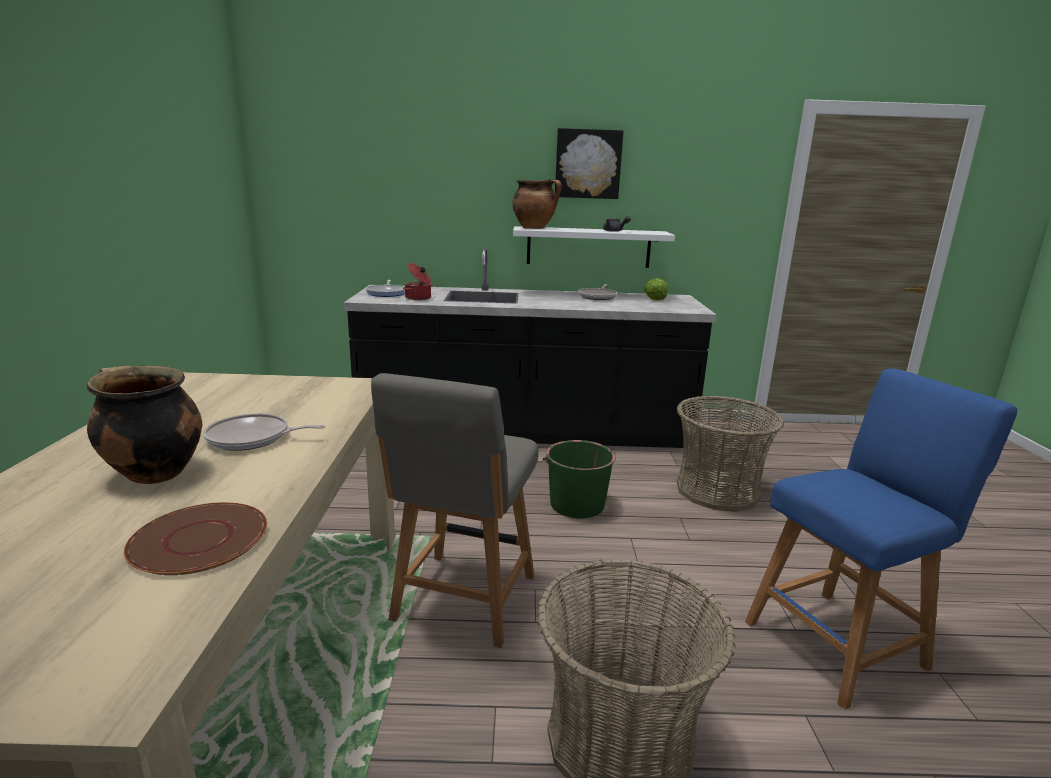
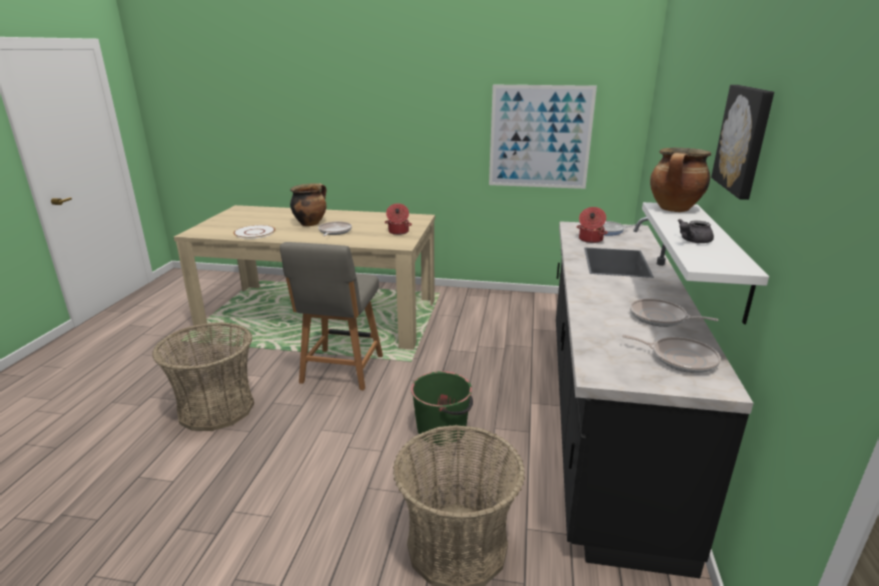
camera: 100 degrees right, 5 degrees up
brown plate [124,502,267,575] -> white plate [233,225,275,239]
grey chair [371,373,539,648] -> grey chair turned 105 degrees counterclockwise [280,242,383,390]
lettuce [644,278,668,300] -> frying pan [622,335,721,373]
blue stool [745,369,1017,710] -> none
none -> cooking pot [385,203,412,235]
none -> picture [489,85,597,189]

